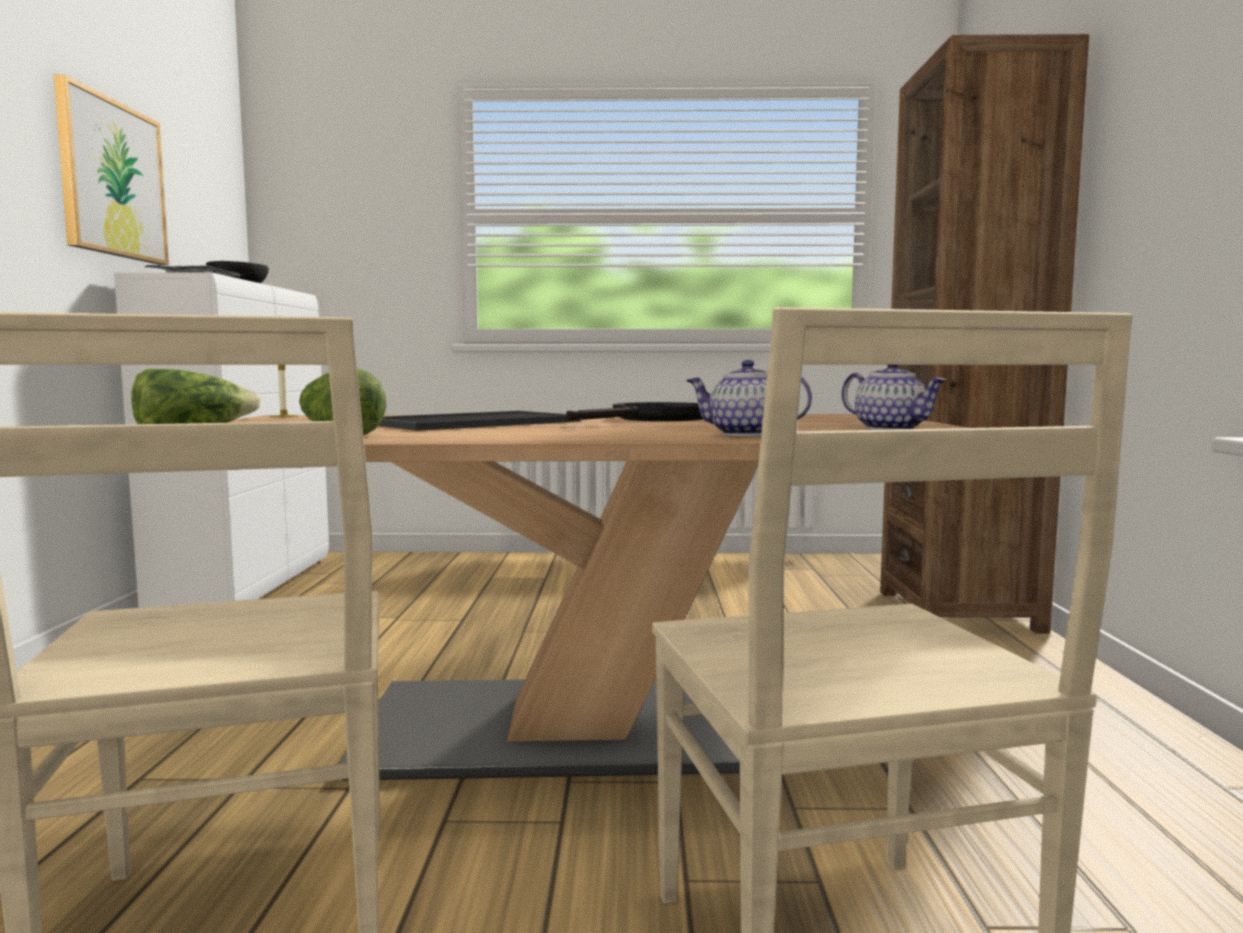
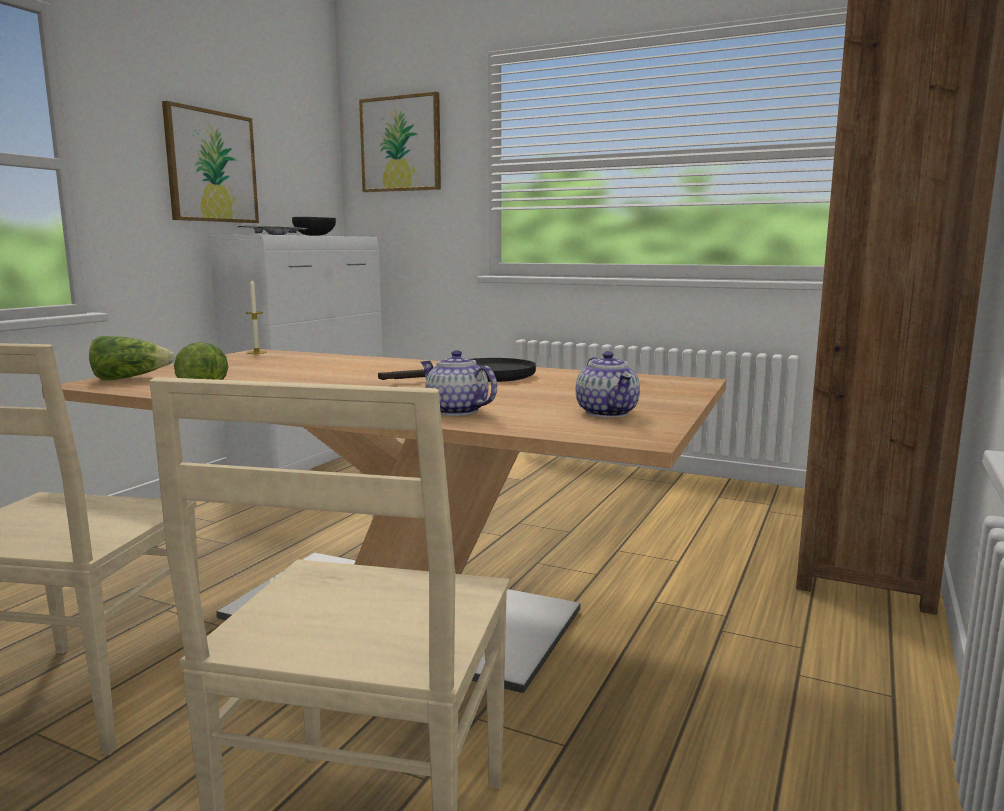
camera: 25 degrees right, 5 degrees up
tray [378,411,581,431] -> none
none -> picture [359,92,441,192]

